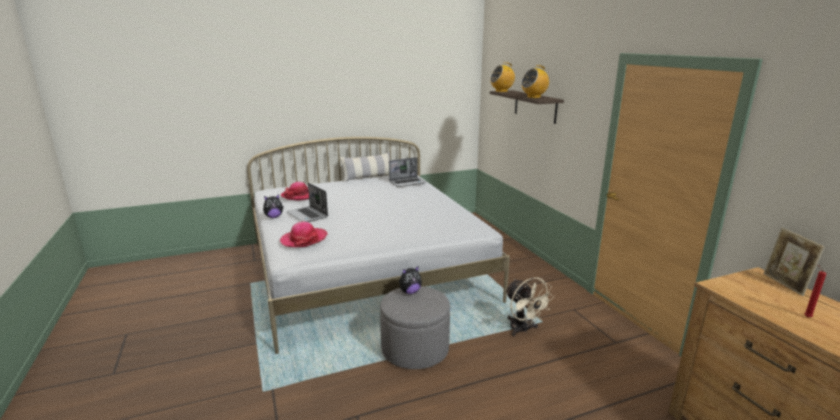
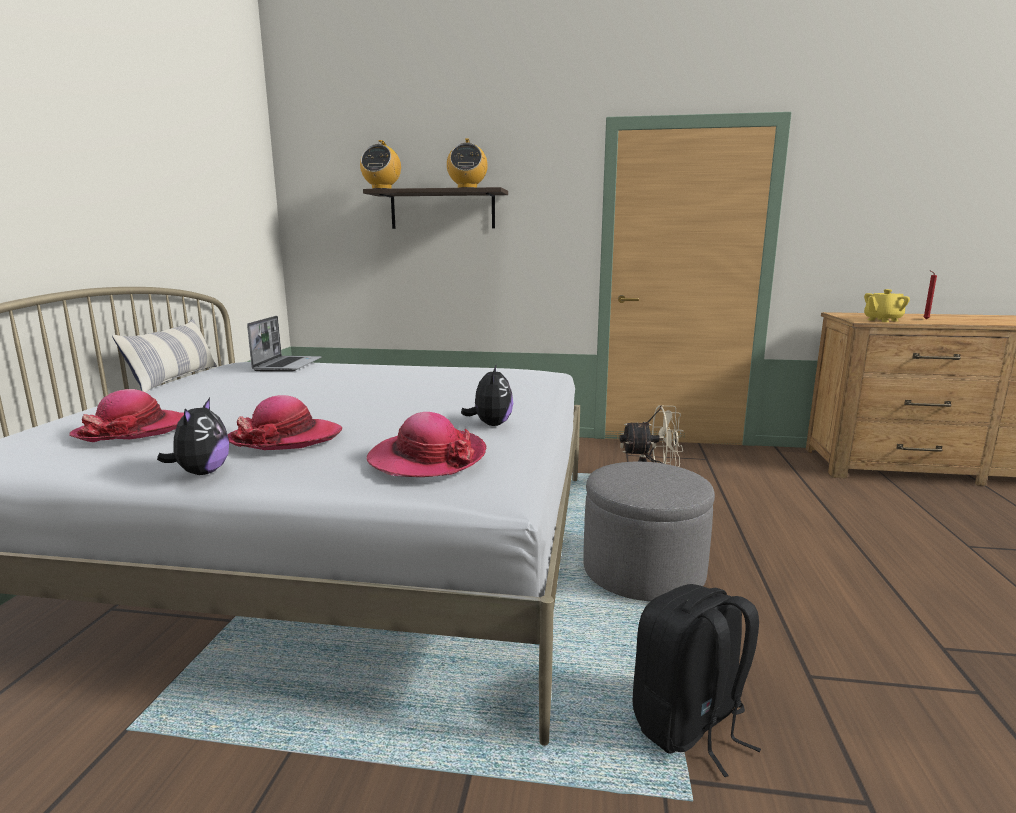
camera: 60 degrees left, 5 degrees down
laptop [287,183,328,222] -> hat [227,395,343,450]
plush toy [399,266,422,294] -> plush toy moved to [461,364,513,426]
picture frame [764,228,825,296] -> none
none -> black backpack [633,584,761,777]
none -> yellow teapot [864,289,910,322]

